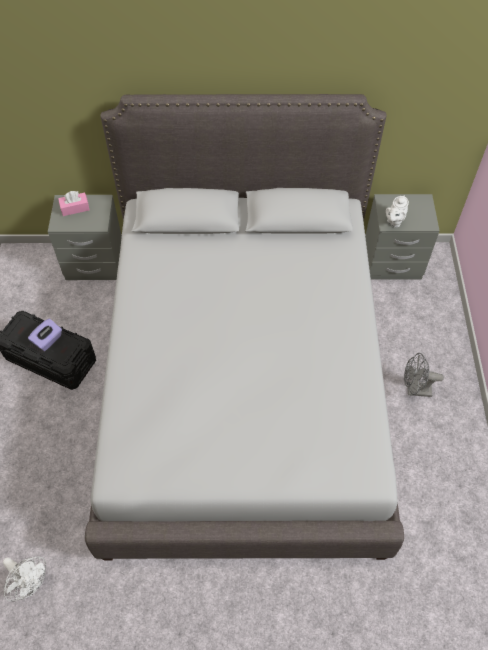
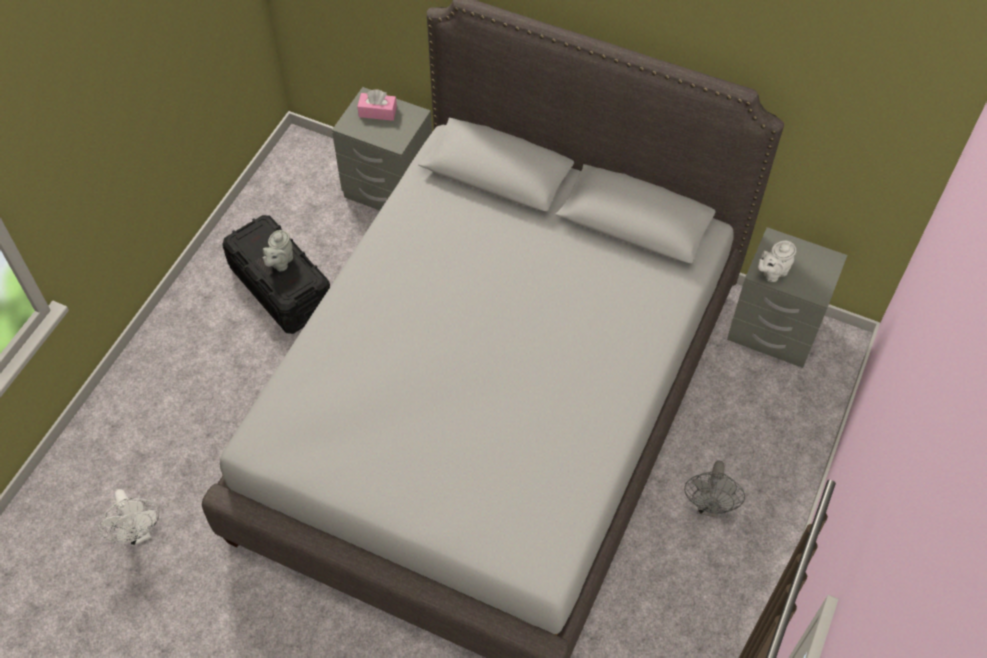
camera: 25 degrees right, 0 degrees up
purple tissue box [28,318,62,351] -> grey teapot [262,230,293,272]
grey fan [404,353,444,397] -> grey fan turned 105 degrees counterclockwise [684,460,745,518]

